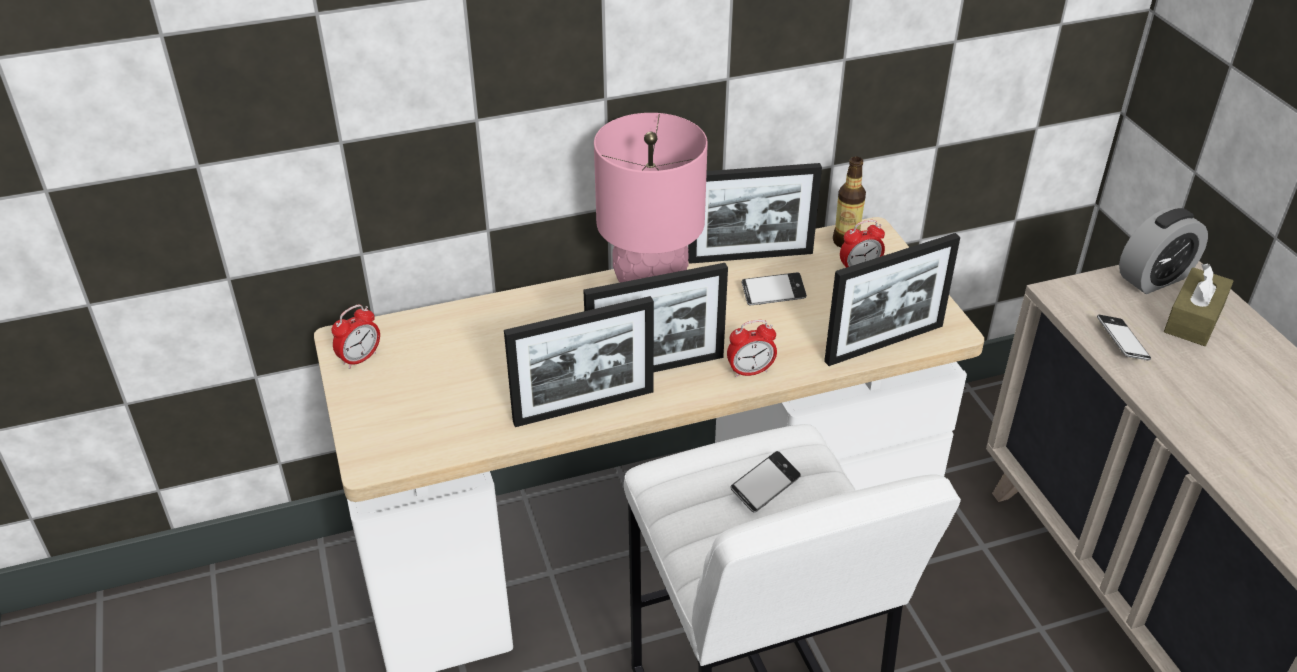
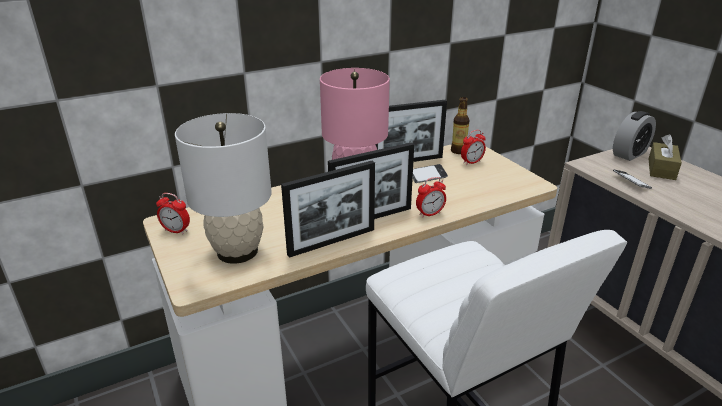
camera: 10 degrees left, 10 degrees down
alarm clock [331,305,380,369] -> alarm clock turned 75 degrees clockwise [156,193,190,234]
phone [730,451,801,513] -> none
picture frame [824,233,960,366] -> none
none -> white table lamp [175,113,272,264]

